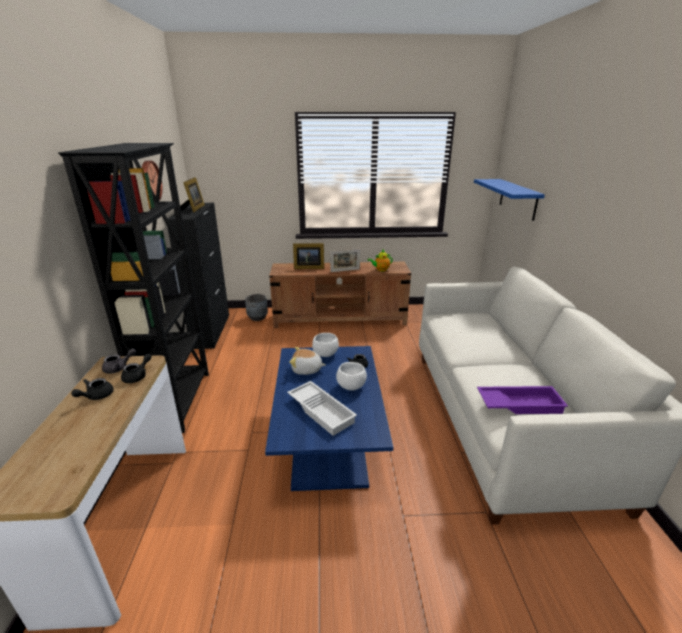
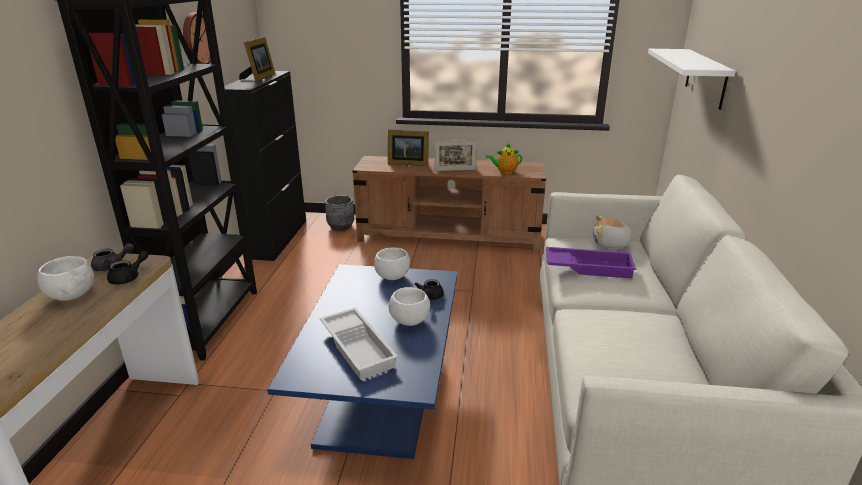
camera: 10 degrees right, 0 degrees up
black teapot [71,378,114,400] -> white bowl [37,256,94,301]
plush toy [289,347,326,375] -> plush toy moved to [593,216,637,248]
blue shelf [474,179,545,221] -> white shelf [648,49,736,110]
purple tray [477,386,568,414] -> purple tray moved to [546,247,636,279]

